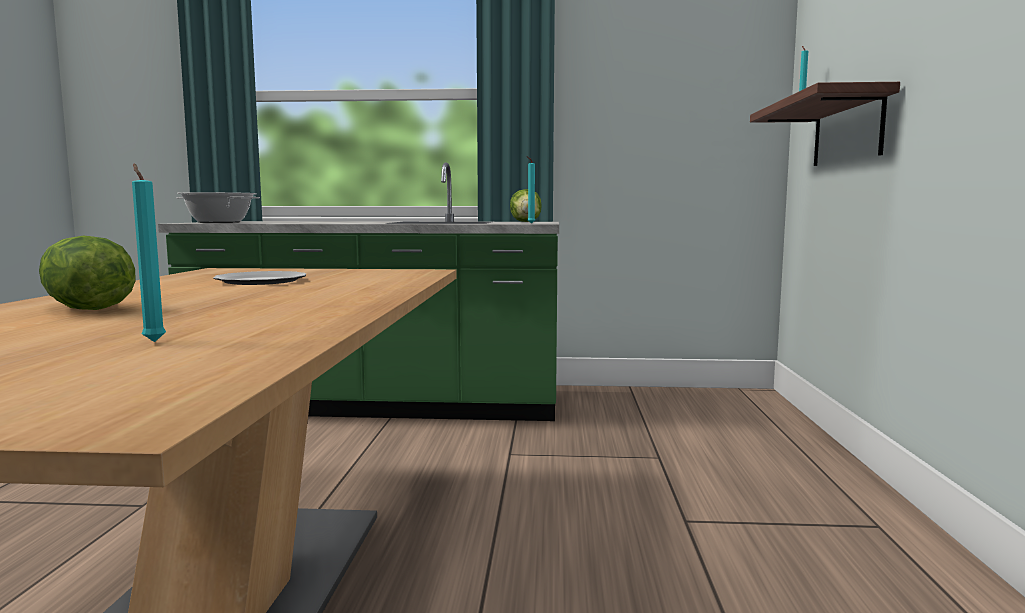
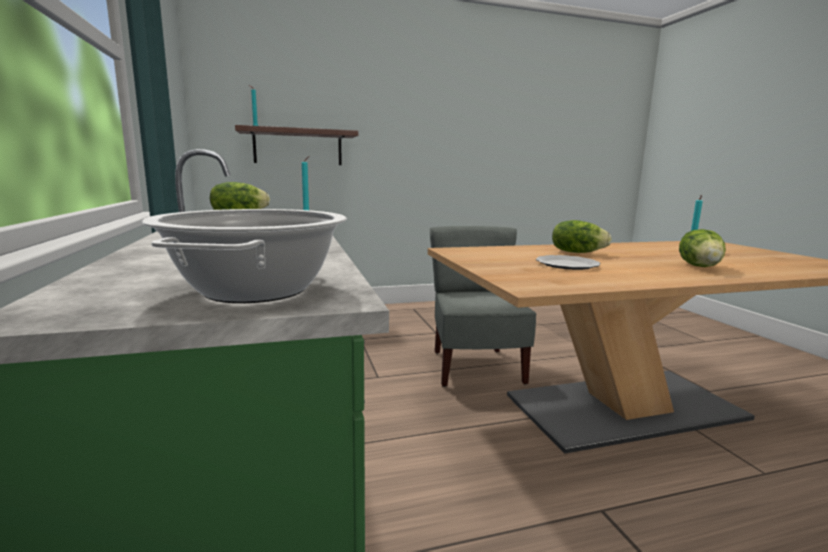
camera: 110 degrees left, 5 degrees up
none -> grey chair [430,226,536,387]
none -> lettuce [552,220,612,253]

